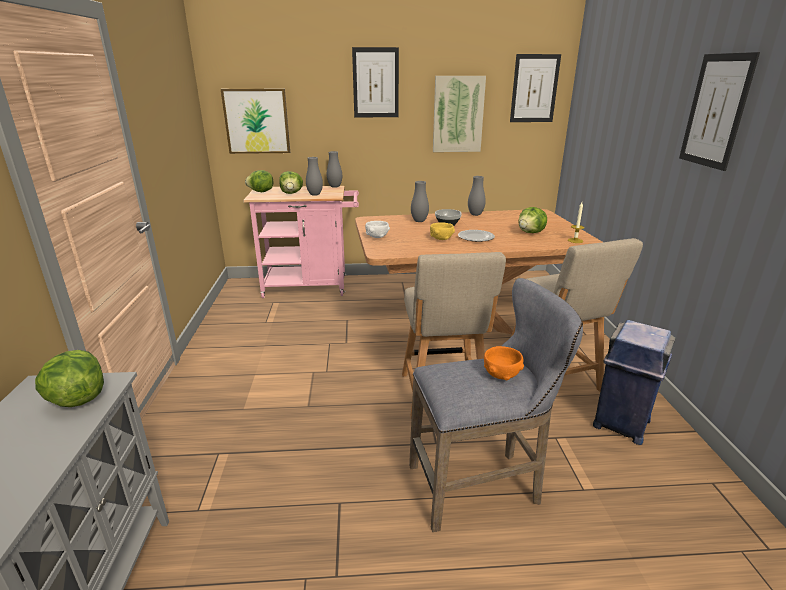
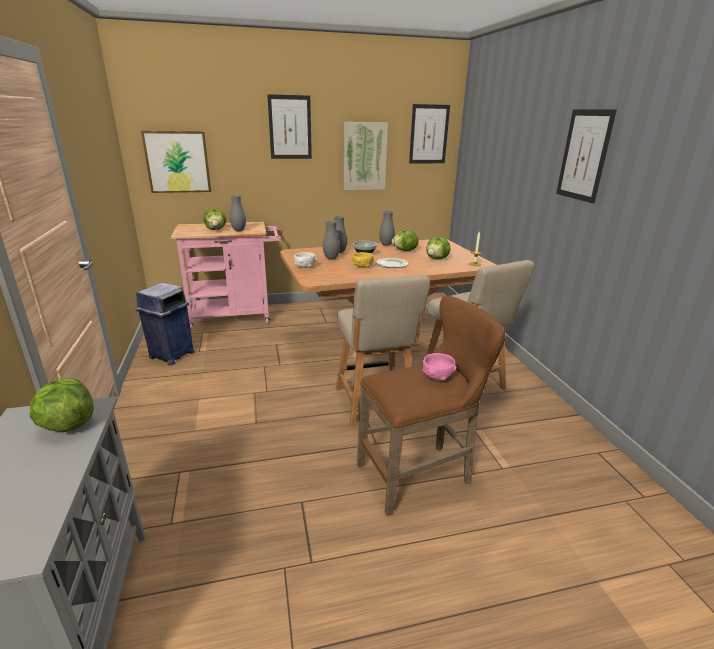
camera: 10 degrees left, 0 degrees up
lettuce [245,170,273,192] -> lettuce moved to [391,230,419,251]
grey vase [326,151,342,188] -> grey vase moved to [323,221,340,260]
grey stool [409,278,583,532] -> brown stool [357,295,505,516]
orange bowl [484,346,524,380] -> pink bowl [423,353,457,381]
blue trash can [593,320,676,445] -> blue trash can moved to [136,282,195,365]

